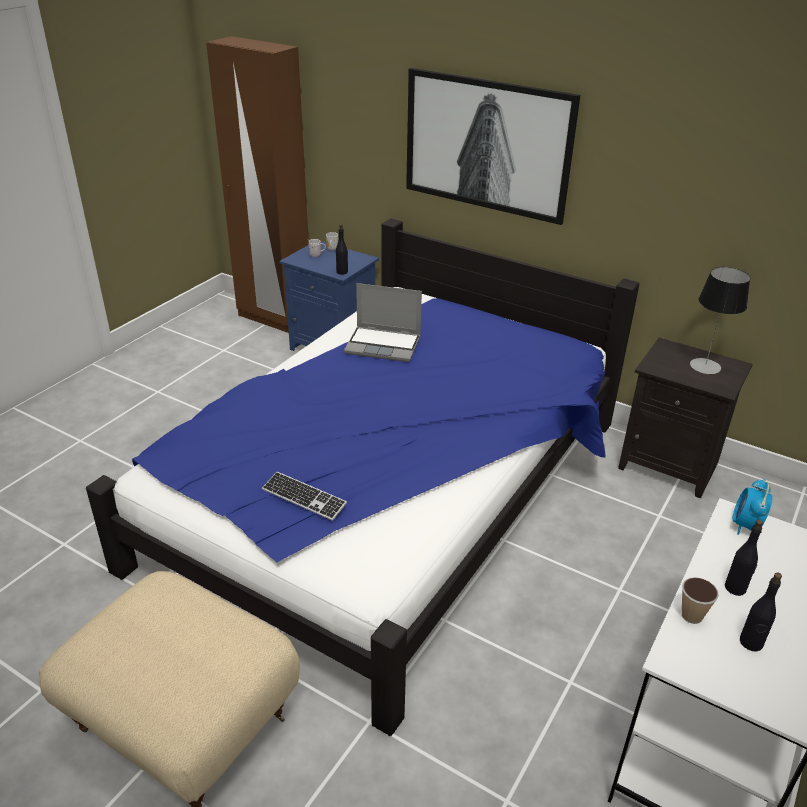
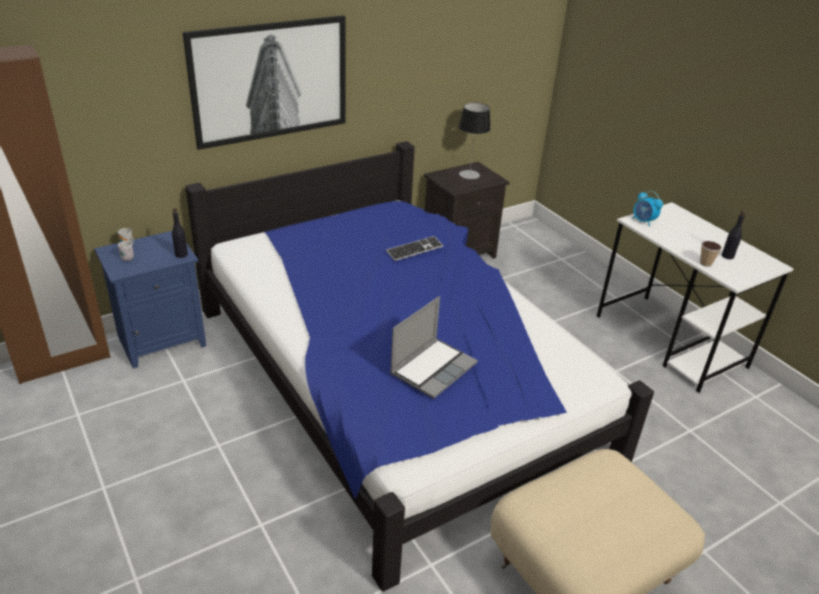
camera: 65 degrees left, 0 degrees up
keyboard [262,472,347,521] -> keyboard moved to [386,236,443,261]
laptop [344,283,422,362] -> laptop moved to [390,296,478,399]
black bottle [725,520,763,596] -> none

